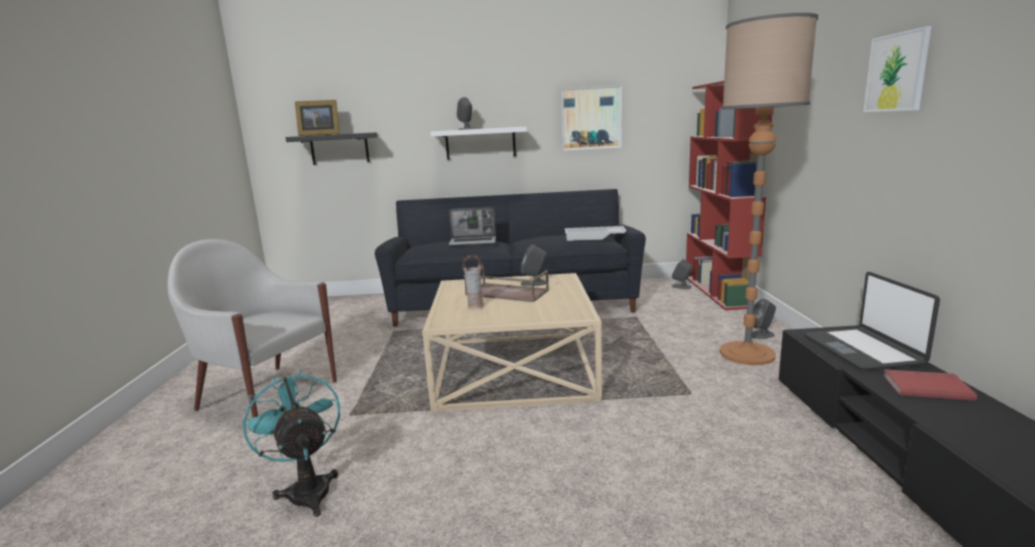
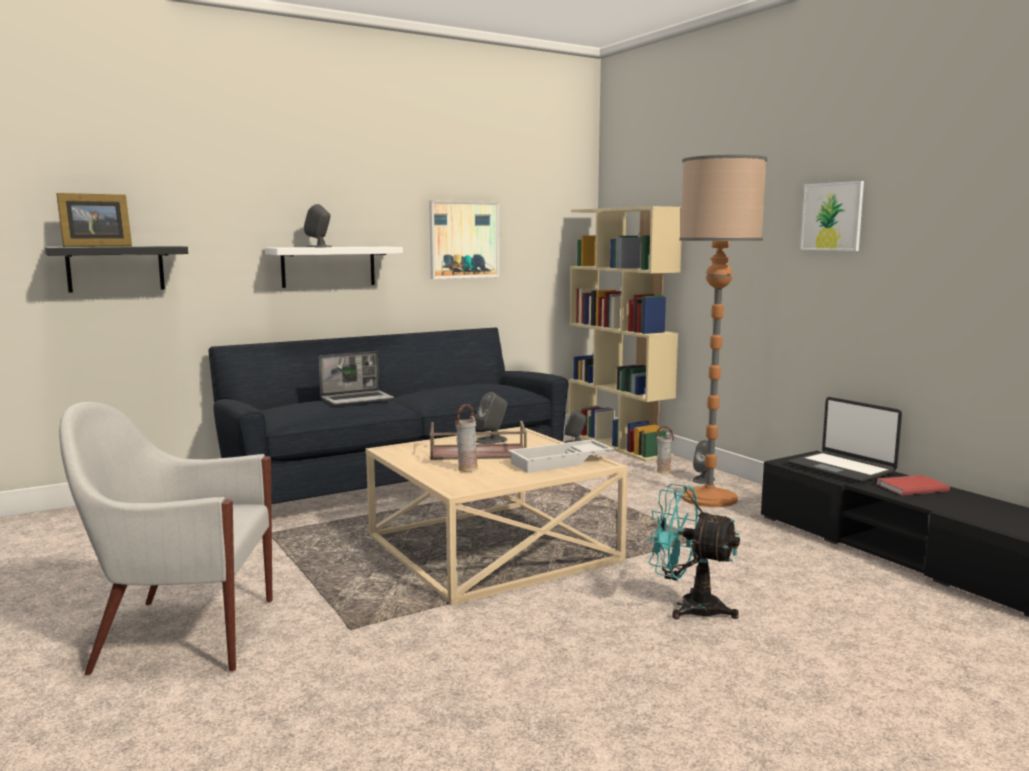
camera: 30 degrees left, 5 degrees down
turquoise fan [242,370,340,517] -> turquoise fan moved to [647,484,740,619]
white tray [565,226,627,241] -> white tray moved to [508,439,614,473]
red bookcase [686,81,772,310] -> beige bookcase [569,206,682,462]
none -> vase [655,426,674,474]

